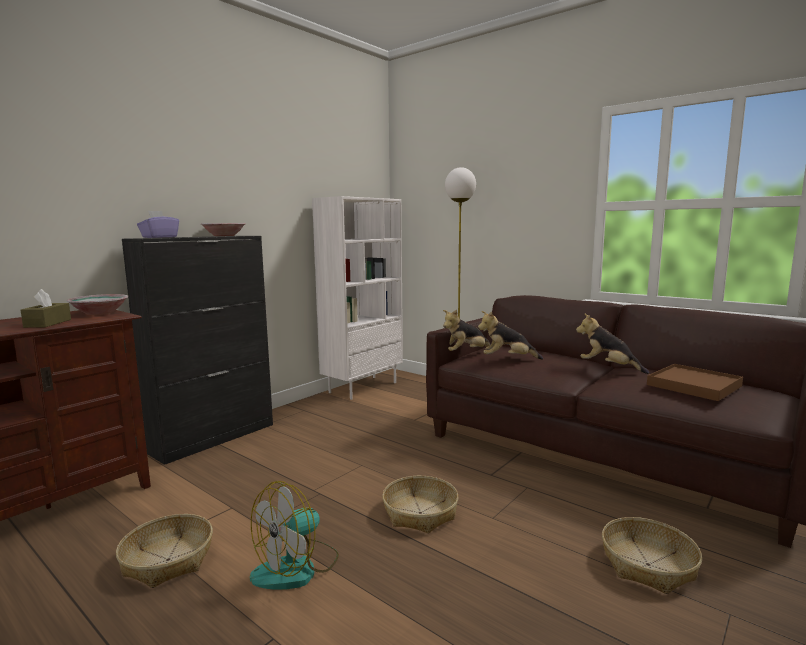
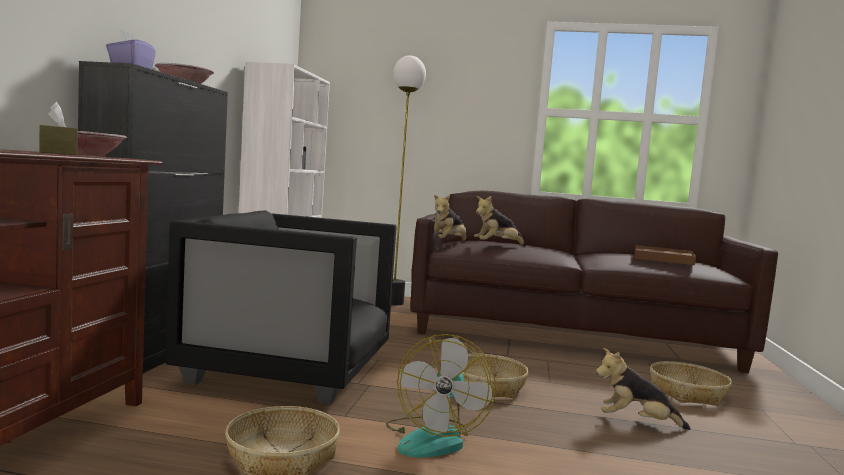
camera: 30 degrees left, 5 degrees down
plush toy [576,313,649,374] -> plush toy moved to [596,348,690,430]
none -> black armchair [165,211,397,405]

